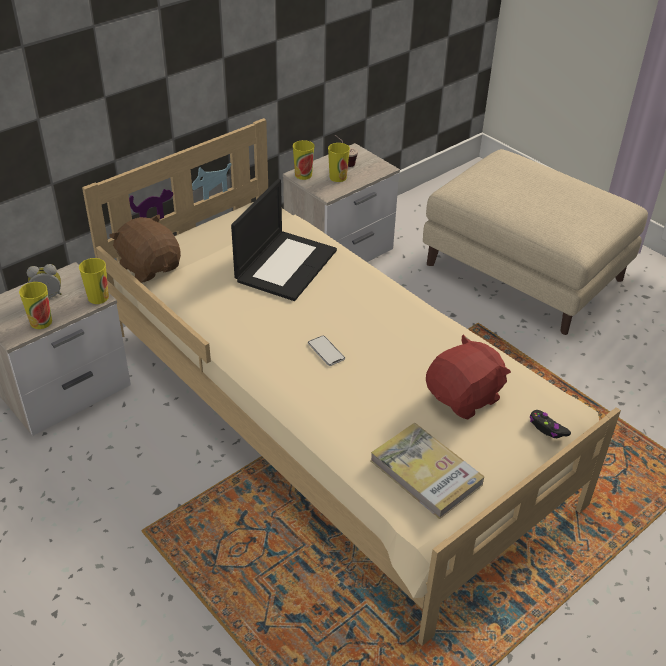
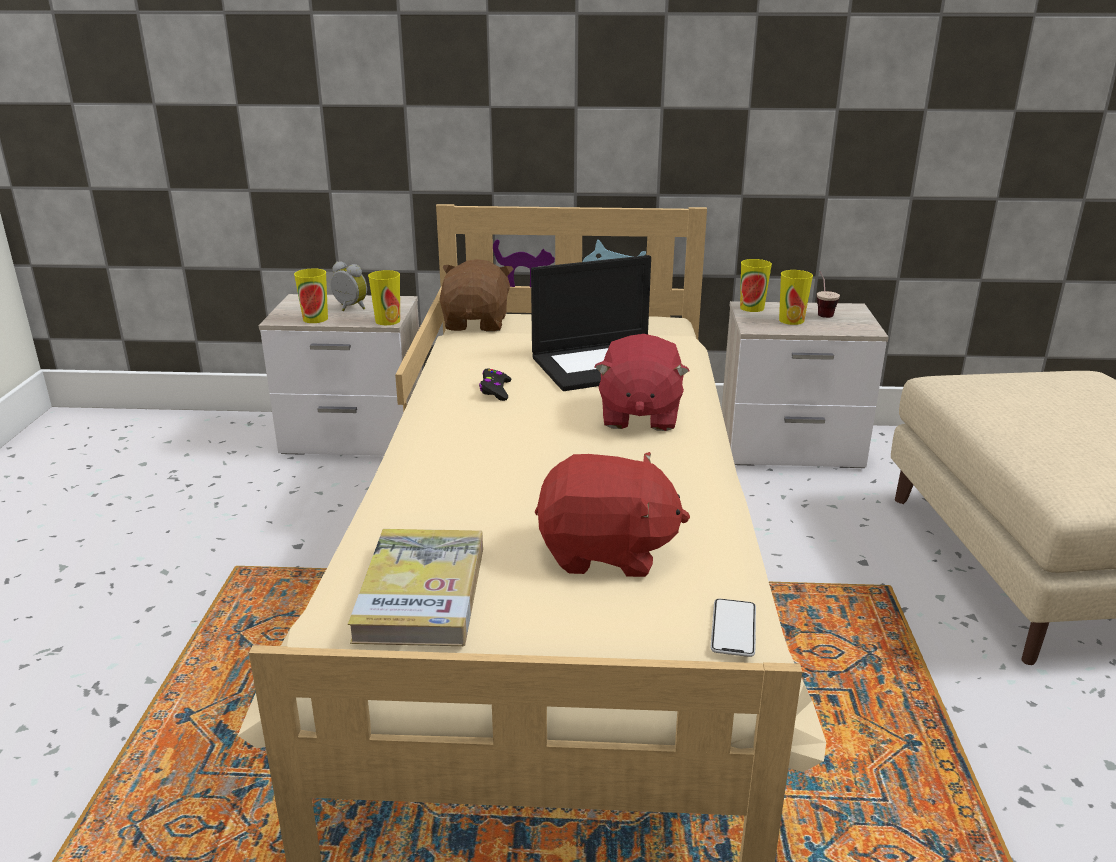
camera: 45 degrees right, 15 degrees down
phone [308,336,345,366] -> phone moved to [711,599,756,657]
black game controller [530,410,571,438] -> black game controller moved to [479,368,511,401]
none -> red plush toy [595,334,690,431]

